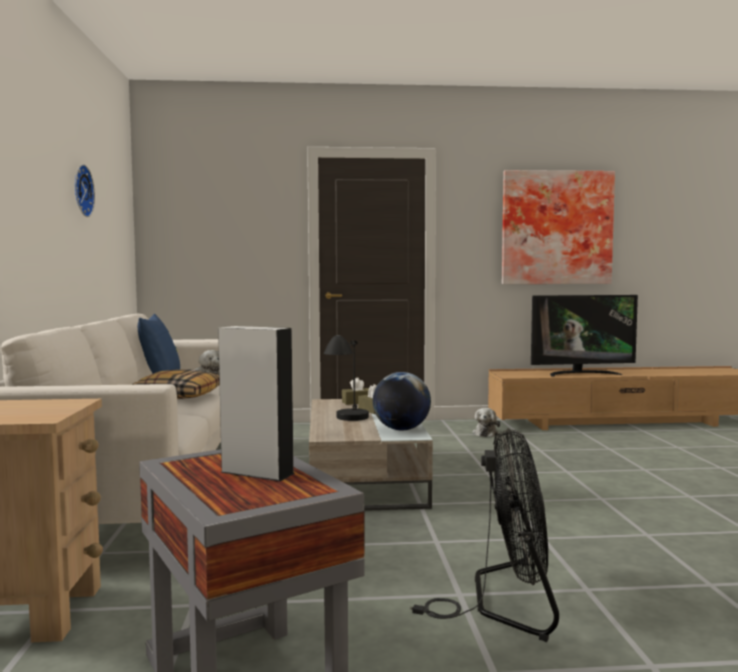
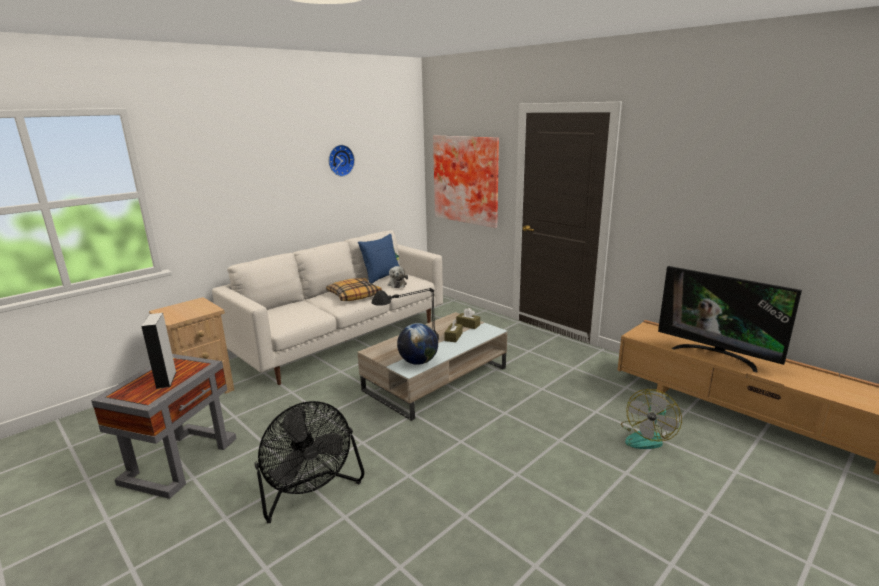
camera: 50 degrees right, 15 degrees up
plush toy [472,408,500,437] -> none
picture [502,170,615,284] -> picture moved to [433,135,499,228]
none -> fan [621,389,682,449]

